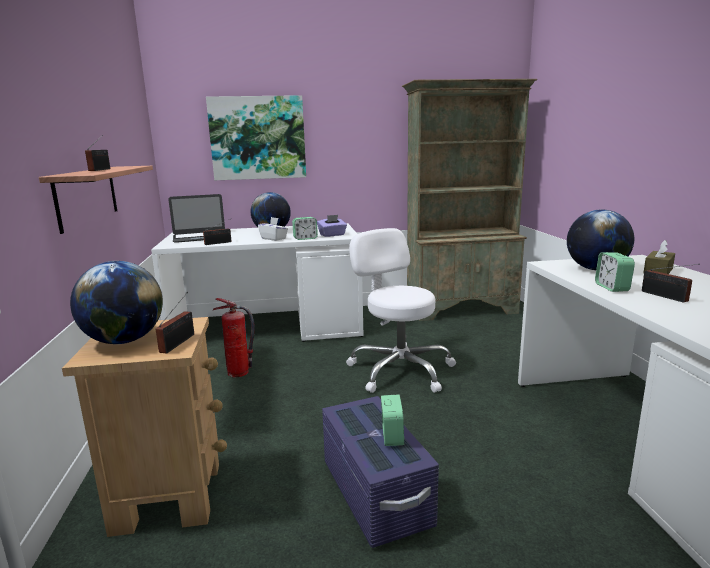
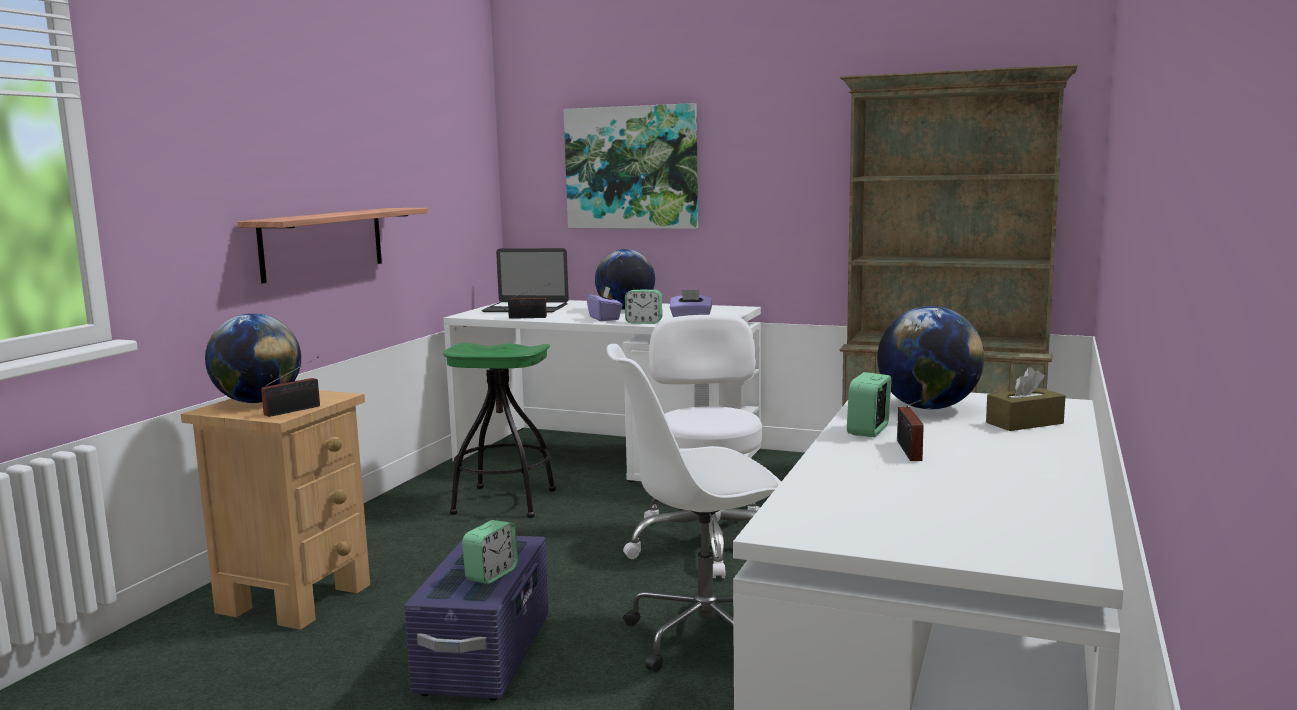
camera: 30 degrees right, 5 degrees down
radio [85,135,110,171] -> none
fire extinguisher [212,298,255,377] -> green stool [443,343,556,518]
white tissue box [258,217,288,241] -> purple tissue box [586,287,623,321]
none -> white office chair [606,344,781,672]

